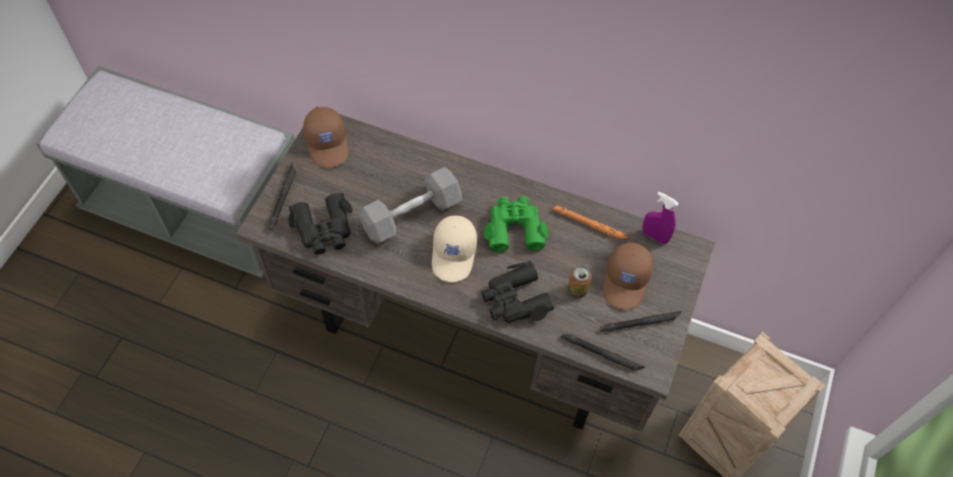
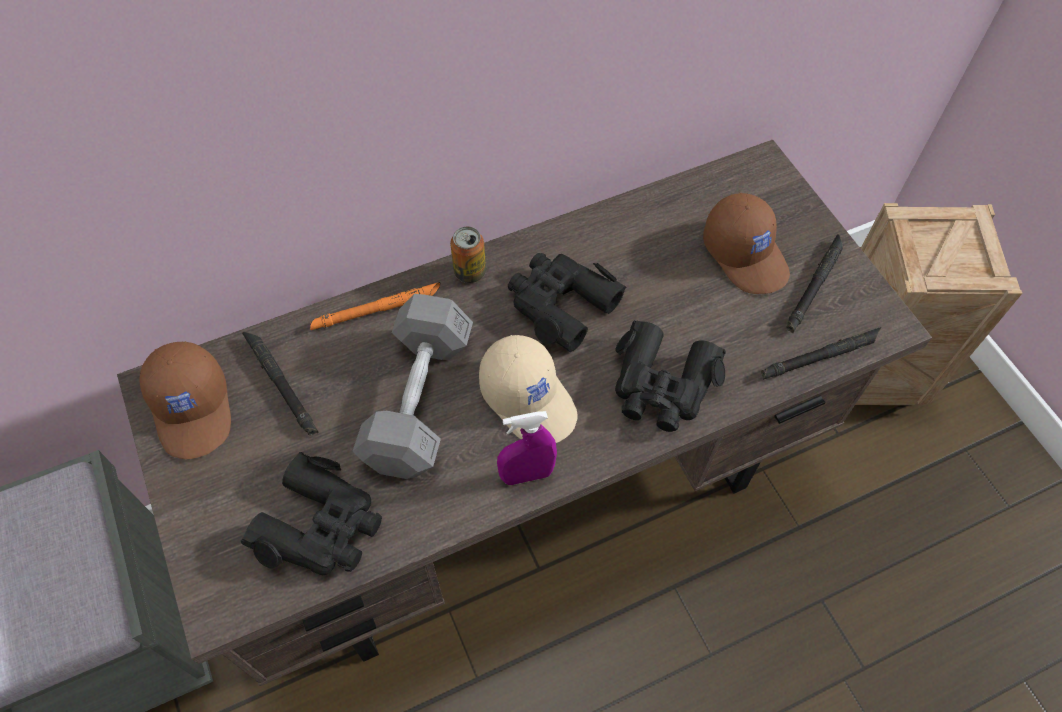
camera: 45 degrees left, 0 degrees up
black flashlight [268,163,296,231] -> black flashlight moved to [242,332,318,435]
brown cap [303,107,348,168] -> brown cap turned 45 degrees clockwise [139,341,231,459]
green binoculars [484,196,548,252] -> black binoculars [508,253,626,352]
orange flashlight [552,205,629,239] -> orange flashlight moved to [310,282,440,330]
can [567,266,591,298] -> can moved to [450,226,486,283]
purple spray bottle [642,192,679,244] -> purple spray bottle moved to [497,411,557,485]

